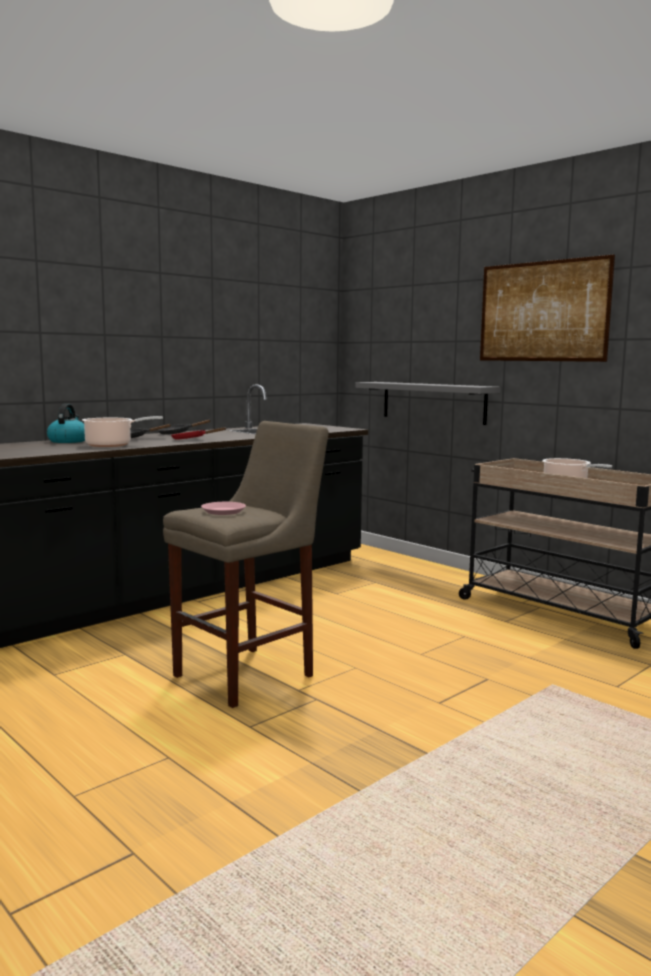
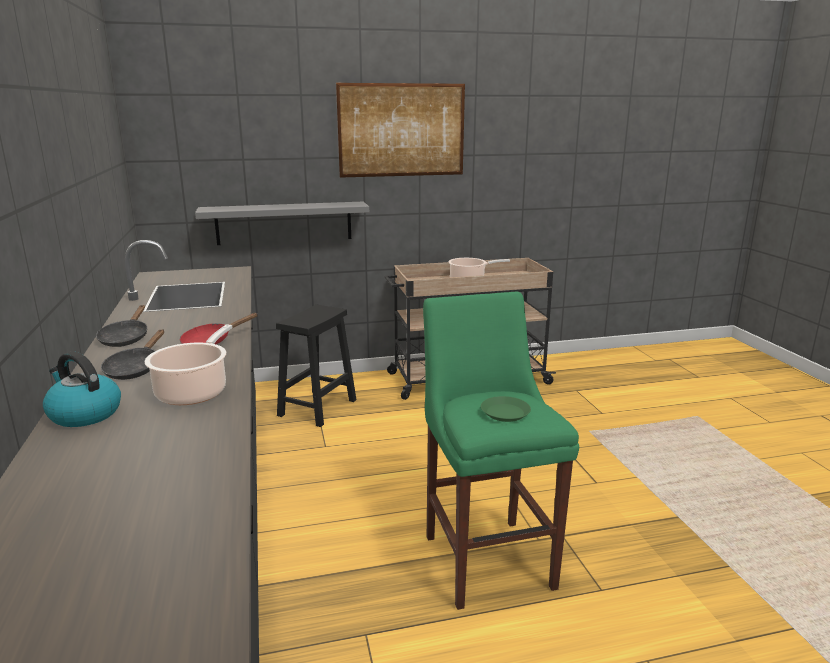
camera: 60 degrees left, 10 degrees up
beige stool [163,421,329,708] -> green stool [423,291,579,610]
pink plate [201,502,246,515] -> green plate [481,396,531,422]
none -> black stool [276,305,357,427]

